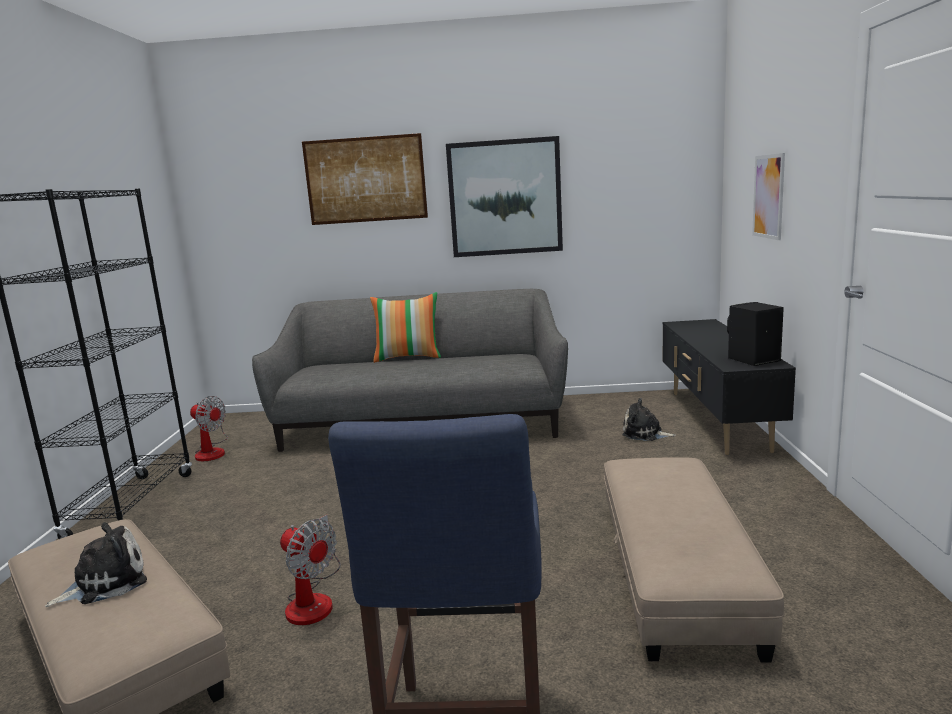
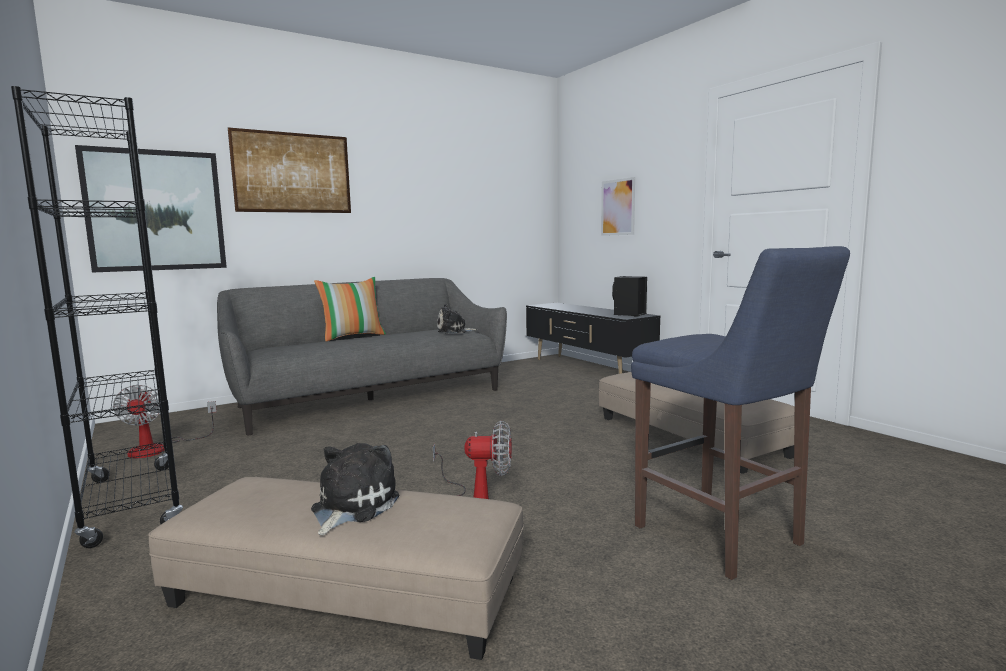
camera: 35 degrees left, 5 degrees down
fan [190,396,228,461] -> fan turned 75 degrees clockwise [113,385,217,458]
picture [446,136,563,257] -> picture moved to [75,145,227,272]
plush toy [622,398,676,441] -> plush toy moved to [437,304,478,333]

